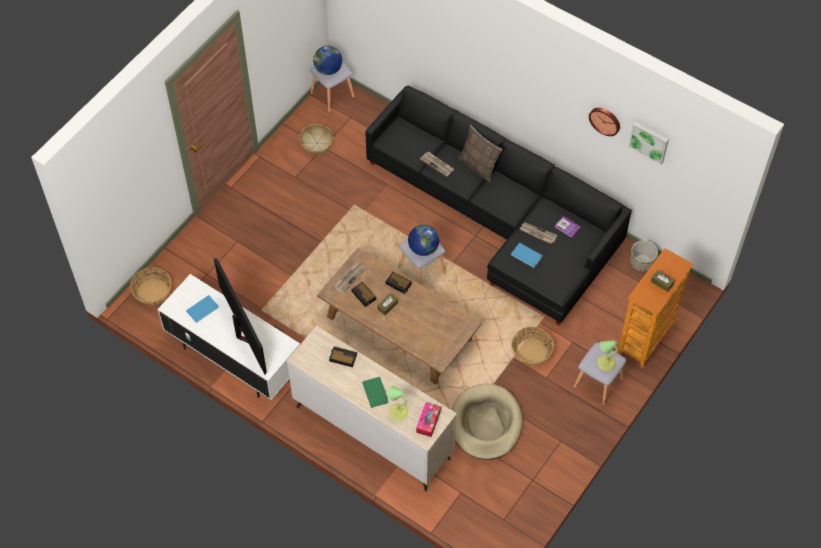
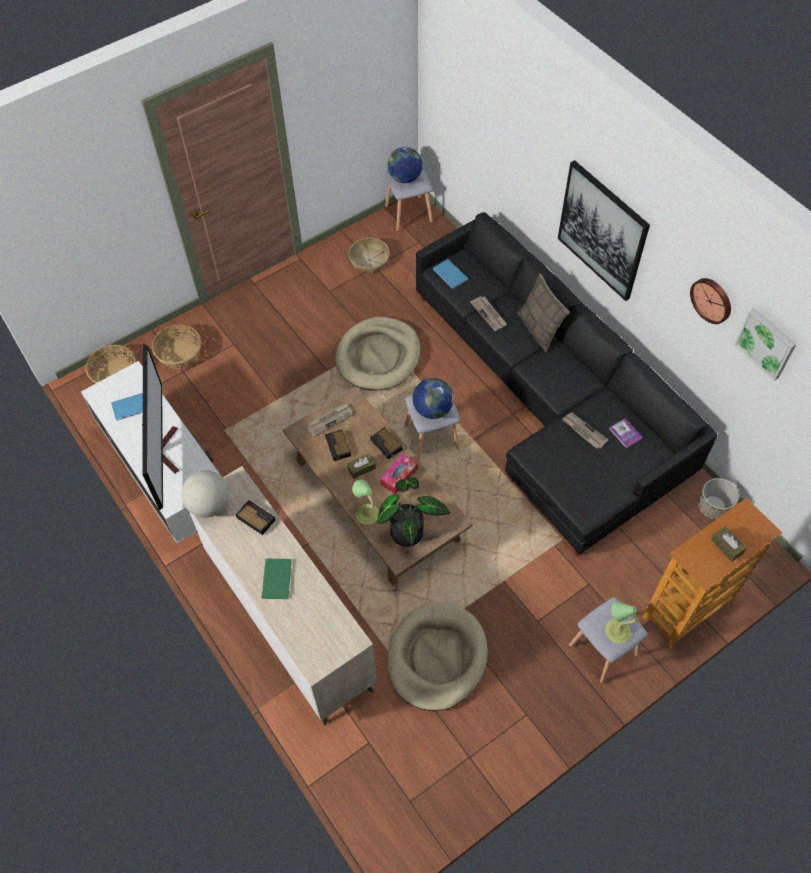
camera: 20 degrees right, 0 degrees up
table lamp [387,386,408,421] -> table lamp moved to [352,480,379,525]
tissue box [416,402,441,437] -> tissue box moved to [380,453,418,494]
blue book [511,243,543,268] -> blue book moved to [433,259,468,289]
basket [512,327,554,366] -> basket moved to [152,325,201,369]
none -> globe [181,470,229,518]
none -> beige dog bed [335,317,420,391]
none -> potted plant [378,477,450,547]
none -> picture [558,160,650,301]

